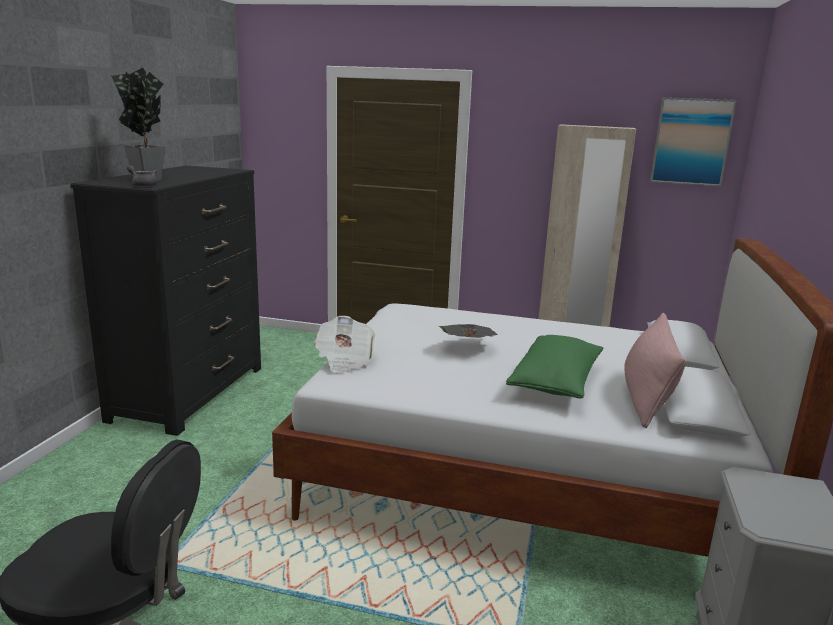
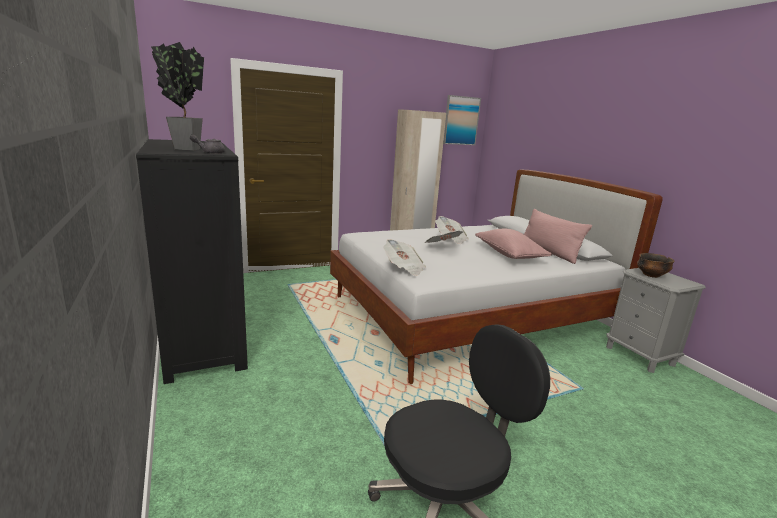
camera: 40 degrees left, 0 degrees up
green pillow [506,335,603,398] -> pink pillow [475,229,552,259]
none -> newspaper [435,216,469,244]
none -> bowl [637,253,675,278]

